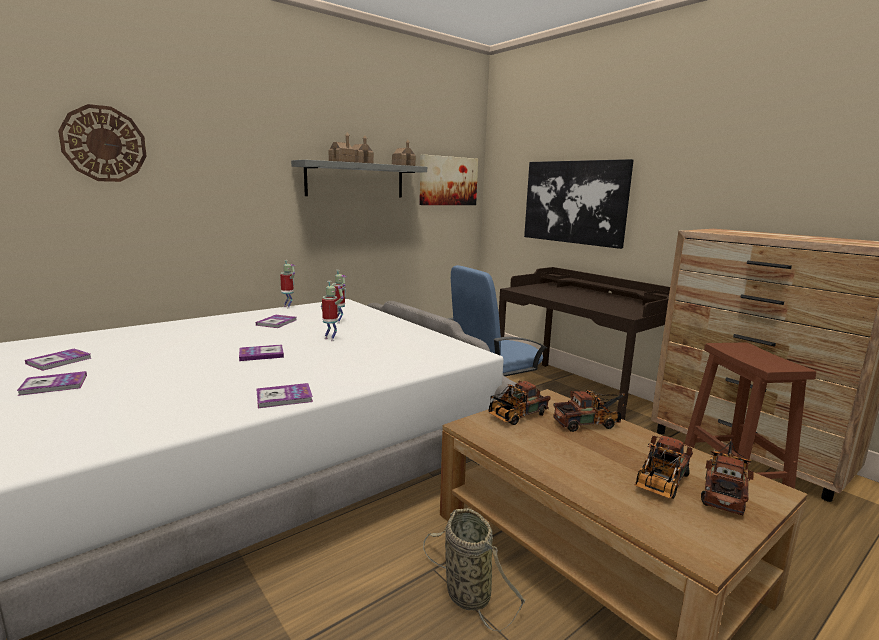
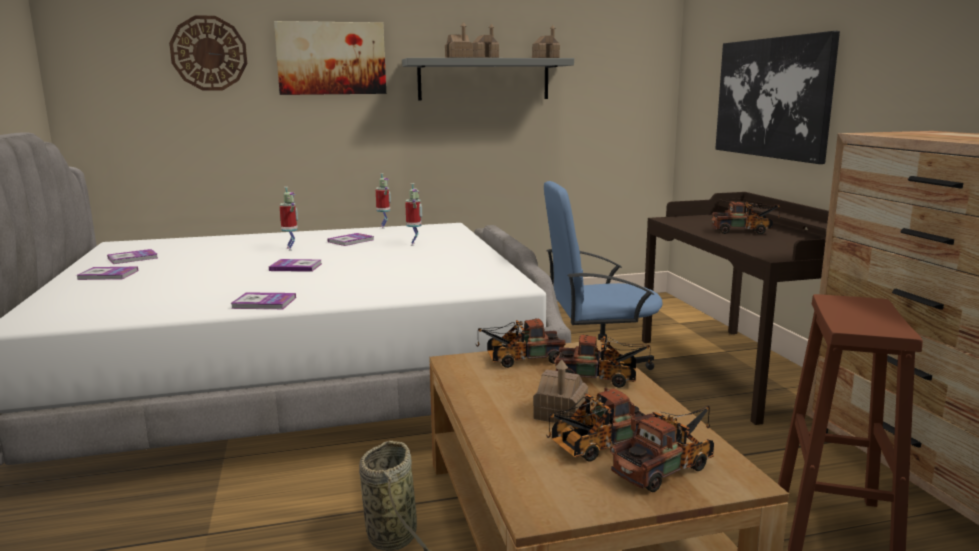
camera: 25 degrees right, 0 degrees up
toy robot [321,281,344,341] -> toy robot moved to [280,187,298,251]
picture [419,154,478,205] -> picture moved to [274,21,386,95]
none -> toy house [533,360,588,423]
none -> toy truck [712,201,781,234]

